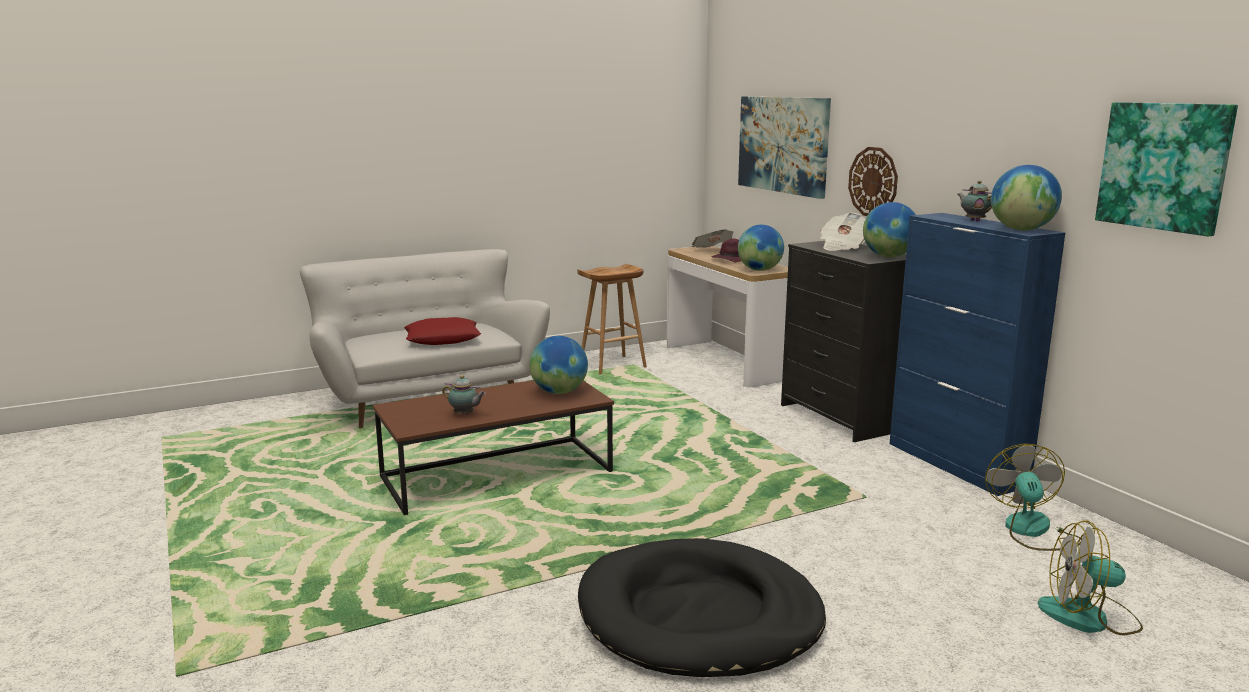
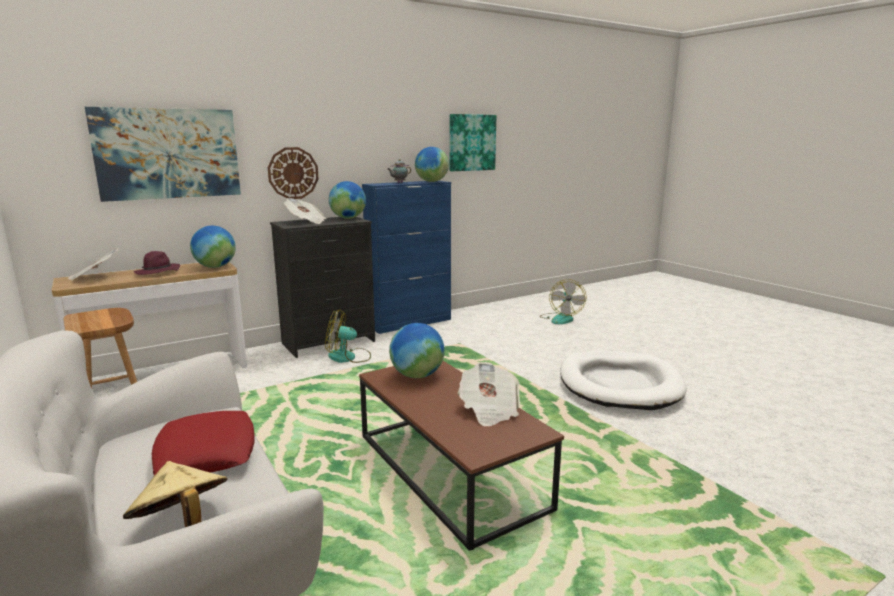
camera: 95 degrees left, 0 degrees up
teapot [442,375,486,415] -> newspaper [458,362,520,427]
black dog bed [578,538,826,677] -> white dog bed [560,351,687,410]
fan [985,444,1082,551] -> fan moved to [325,309,371,363]
none -> beige hat [123,461,227,527]

